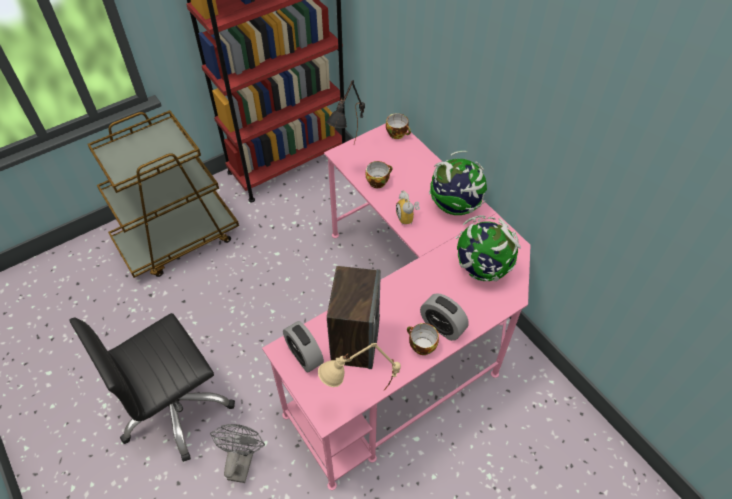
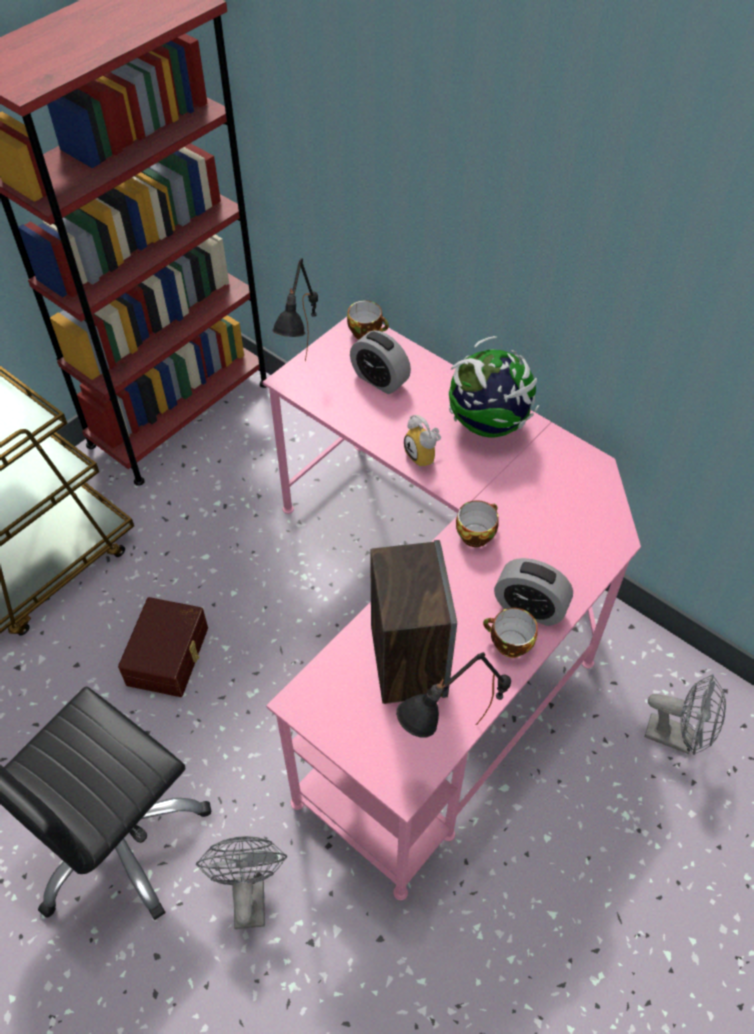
camera: 15 degrees left, 0 degrees up
alarm clock [283,321,324,373] -> alarm clock moved to [350,330,411,394]
beige table lamp [318,343,401,391] -> black table lamp [396,652,511,738]
cup [366,161,393,188] -> cup moved to [456,500,499,547]
globe [456,215,521,281] -> none
none -> brown storage box [118,597,208,697]
none -> grey fan [645,674,726,755]

